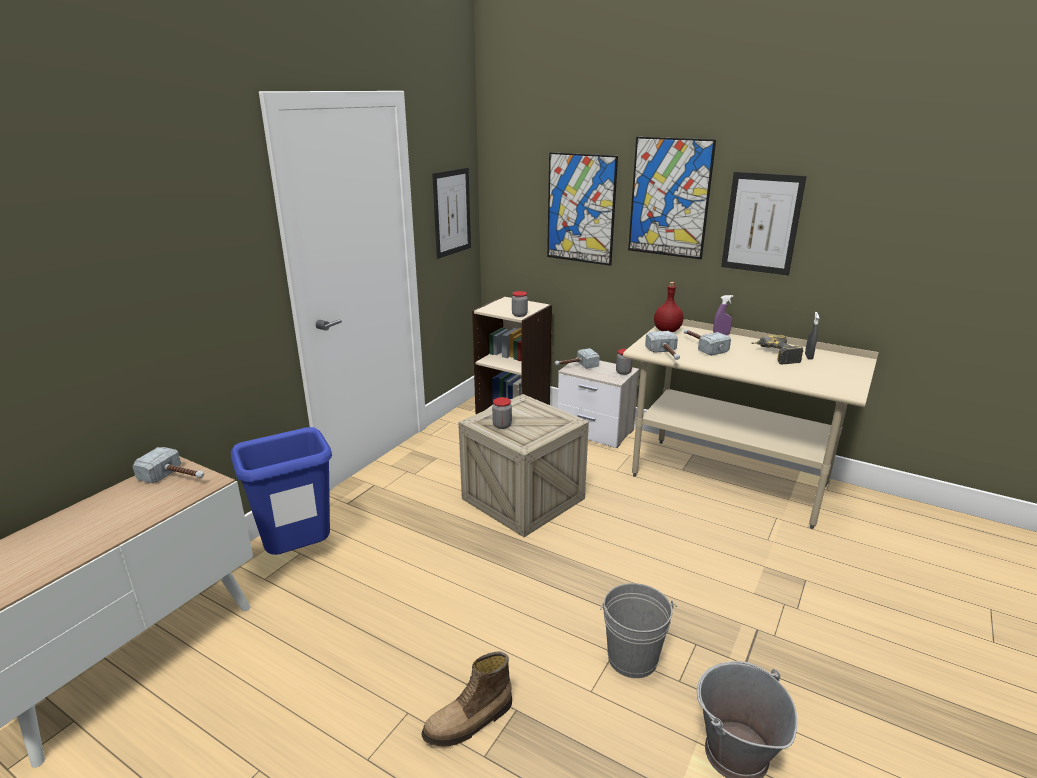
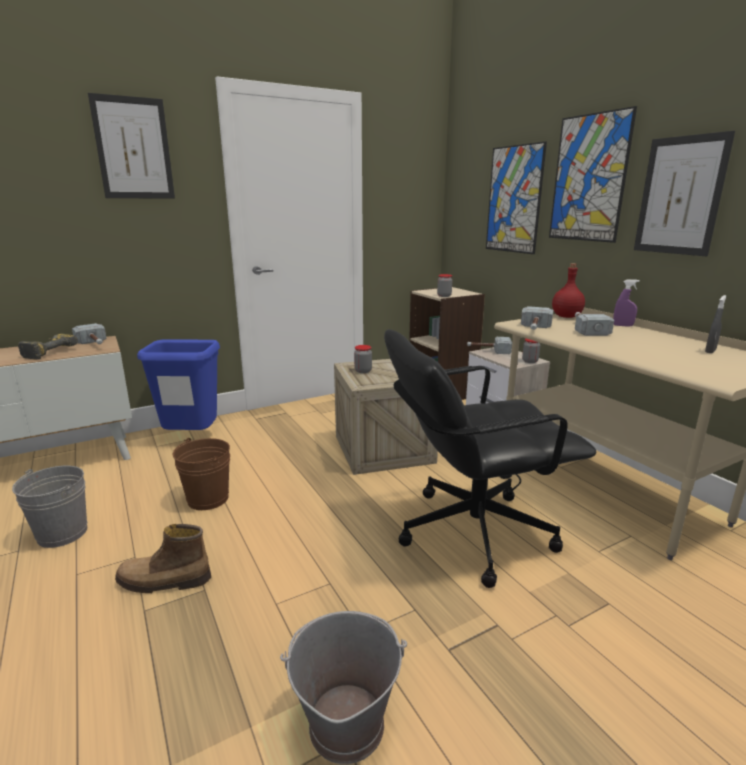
camera: 30 degrees right, 5 degrees down
picture [432,168,471,259] -> picture moved to [88,93,175,198]
grey bucket [600,583,677,678] -> grey bucket moved to [12,466,87,548]
power drill [751,335,804,364] -> power drill moved to [18,334,78,359]
none -> brown bucket [173,438,230,510]
none -> black office chair [384,329,596,588]

